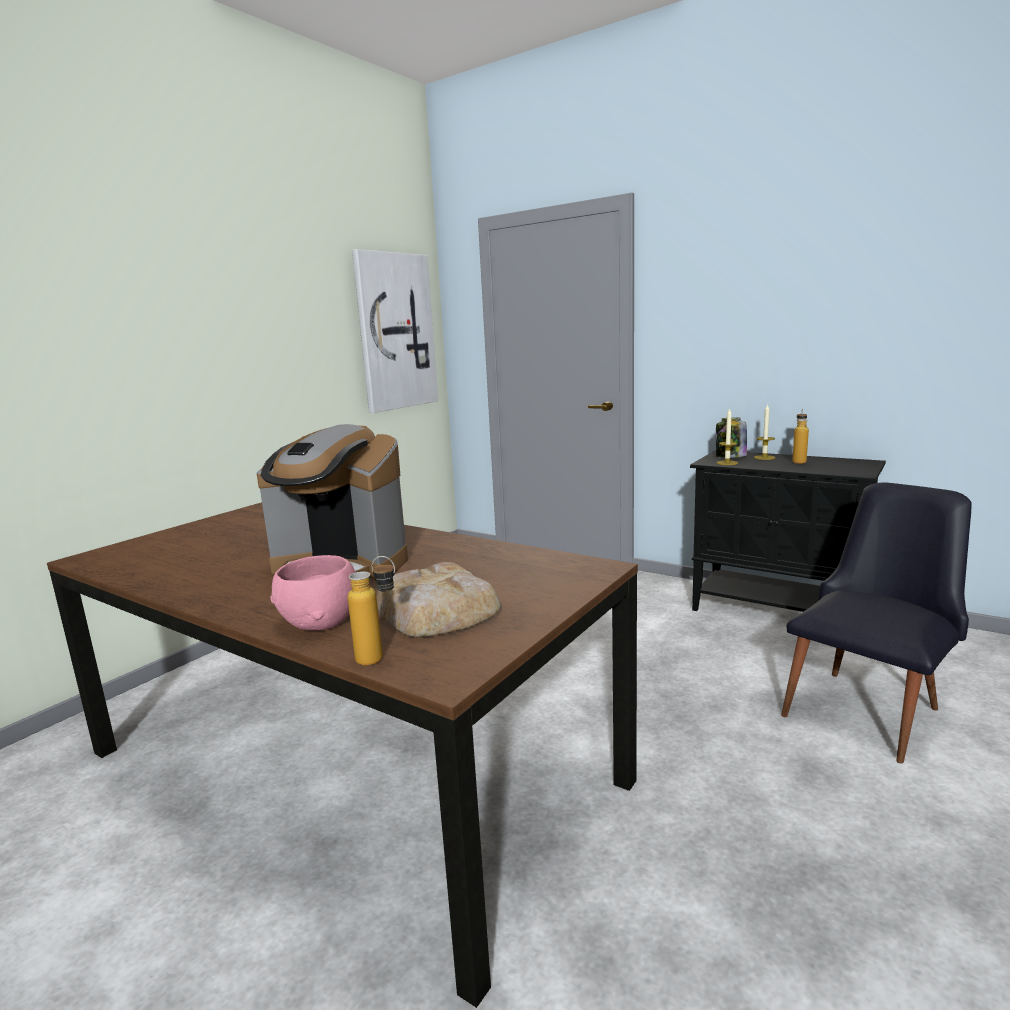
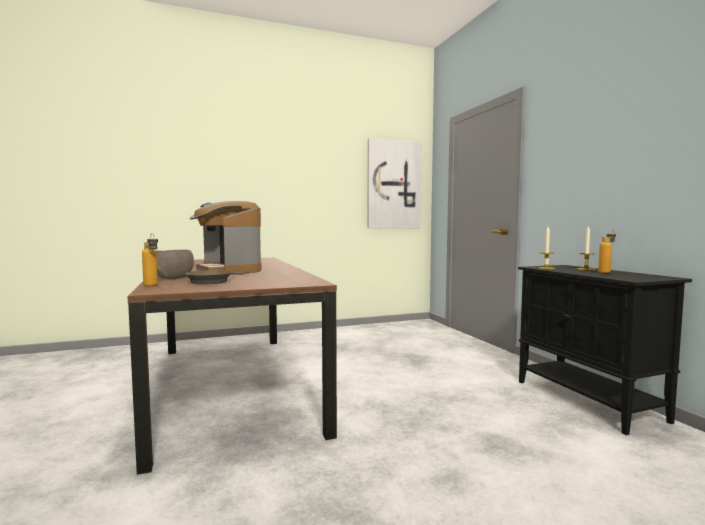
camera: 35 degrees right, 10 degrees down
pink bowl [270,555,355,631] -> grey bowl [156,250,194,279]
bread [377,562,501,637] -> brown frying pan [185,270,244,285]
jar [716,417,747,458] -> none
black chair [781,482,972,764] -> none

